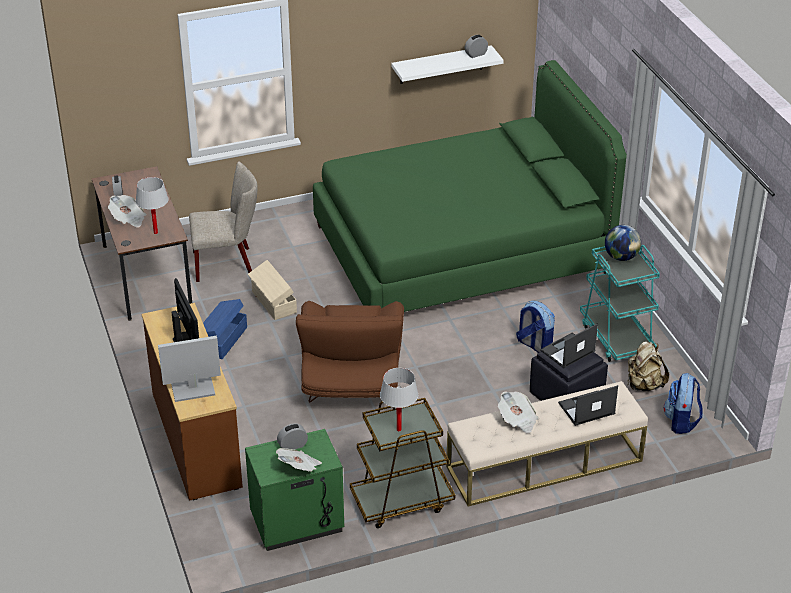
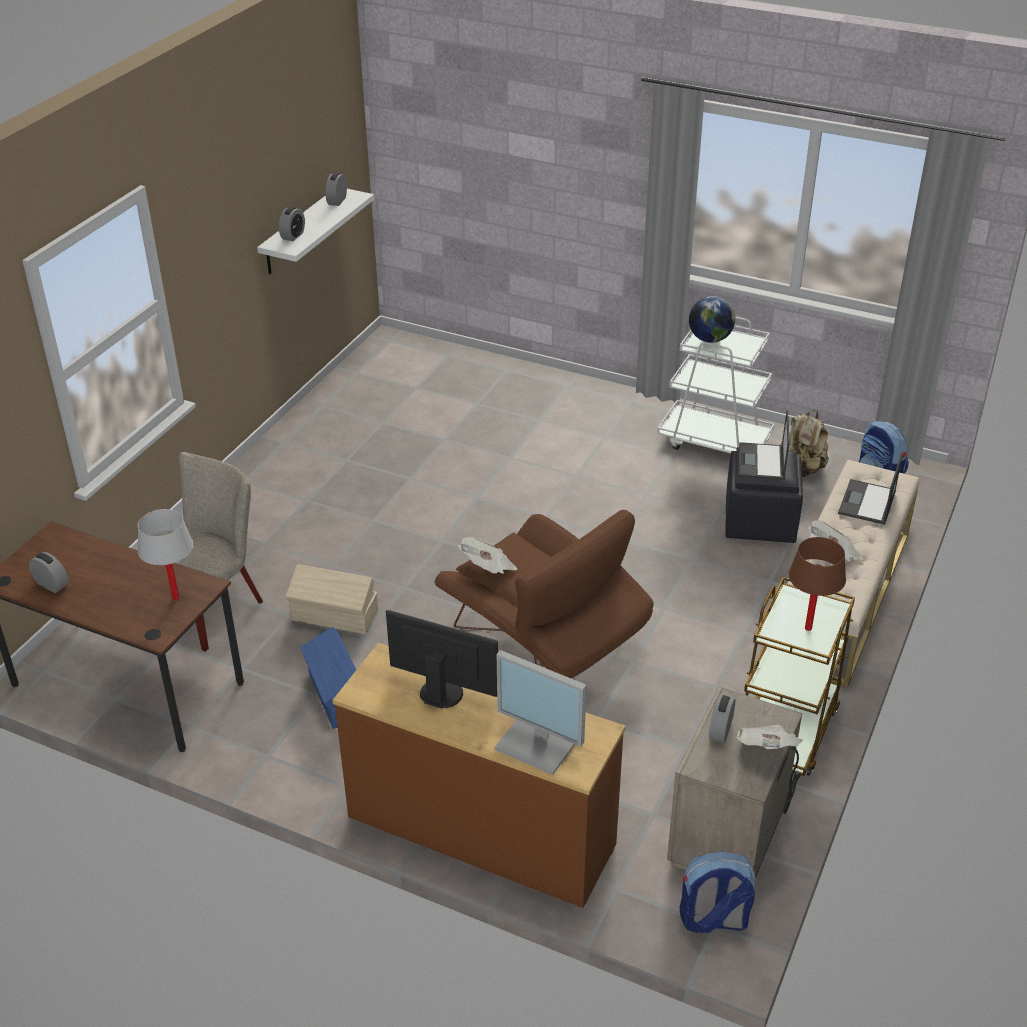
camera: 45 degrees left, 0 degrees up
newspaper [108,195,146,228] -> newspaper moved to [458,536,517,574]
monitor [158,336,221,402] -> monitor turned 90 degrees counterclockwise [495,650,587,775]
green nightstand [245,429,344,551] -> beige nightstand [667,687,802,878]
green bed [313,60,627,312] -> none
white table lamp [380,368,418,431] -> brown table lamp [788,537,846,631]
backpack [516,301,555,353] -> backpack moved to [680,852,756,933]
turquoise cart [580,245,660,362] -> white cart [657,316,775,454]
none -> alarm clock [279,206,305,241]

